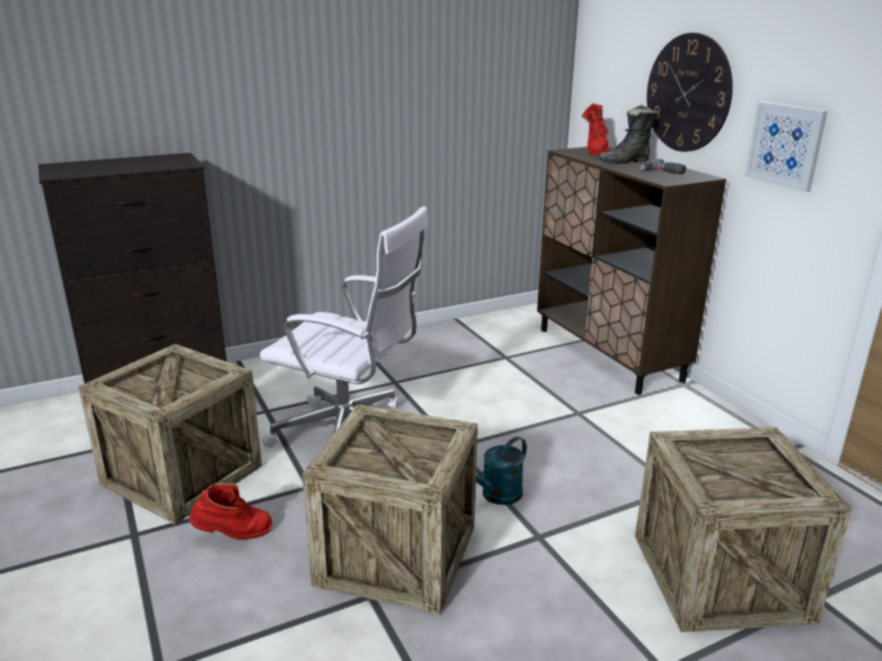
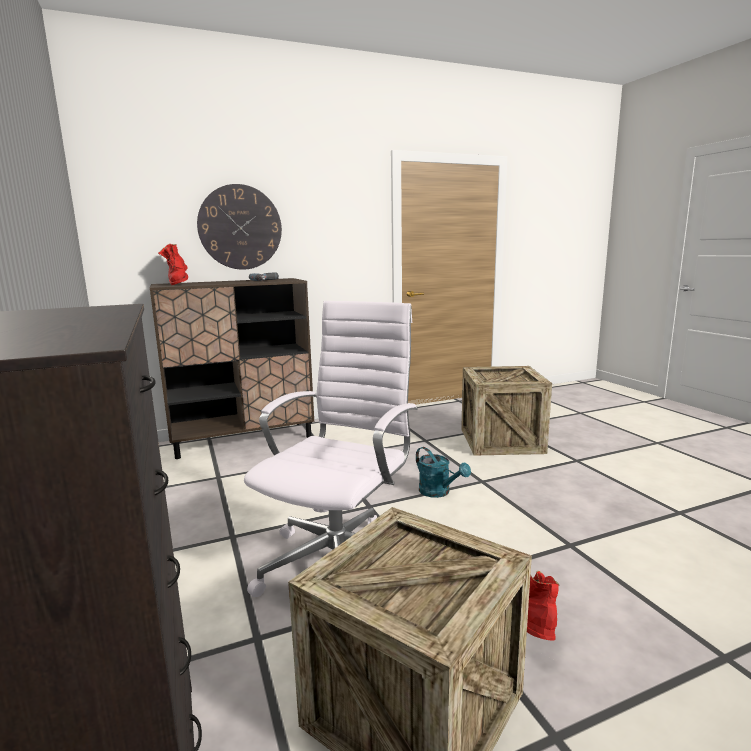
camera: 85 degrees left, 10 degrees down
crate [302,404,478,615] -> none
red boot [582,103,610,156] -> red boot turned 60 degrees clockwise [158,244,188,285]
black boot [598,105,656,164] -> none
picture [745,101,828,192] -> none

